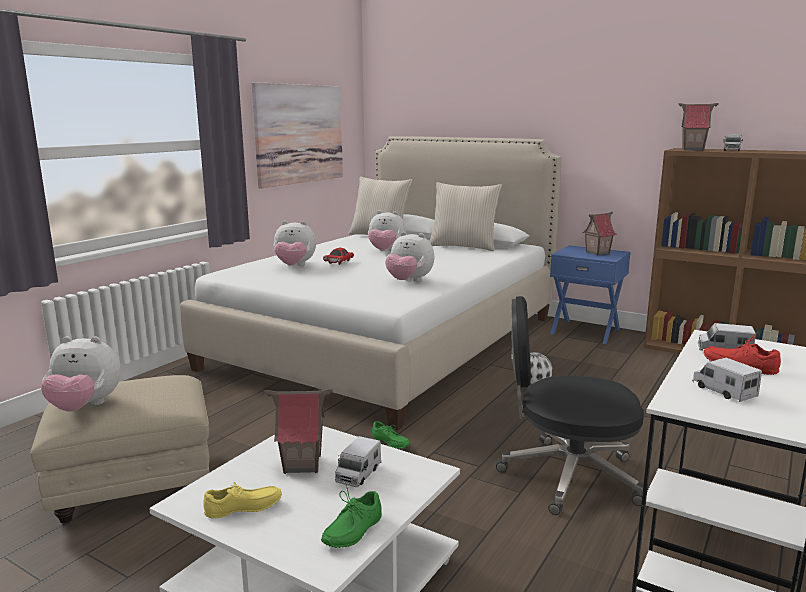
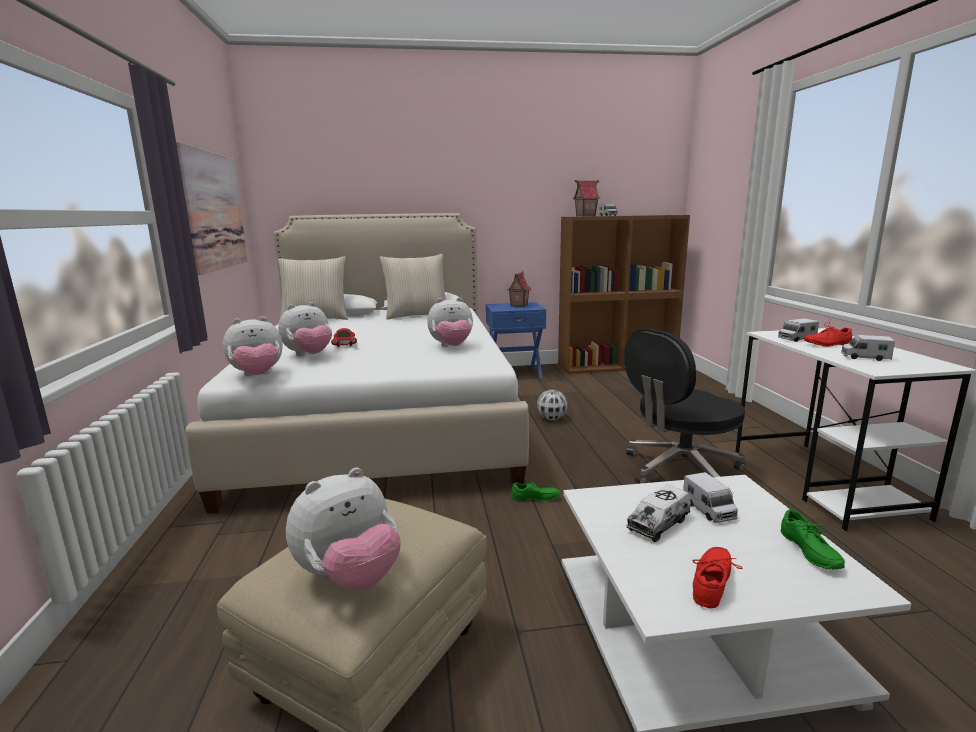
camera: 40 degrees left, 0 degrees up
yellow shoe [203,482,282,519] -> red shoe [693,547,743,608]
toy house [265,389,332,474] -> toy truck [626,485,691,542]
plush toy [368,211,406,251] -> plush toy moved to [223,316,283,376]

